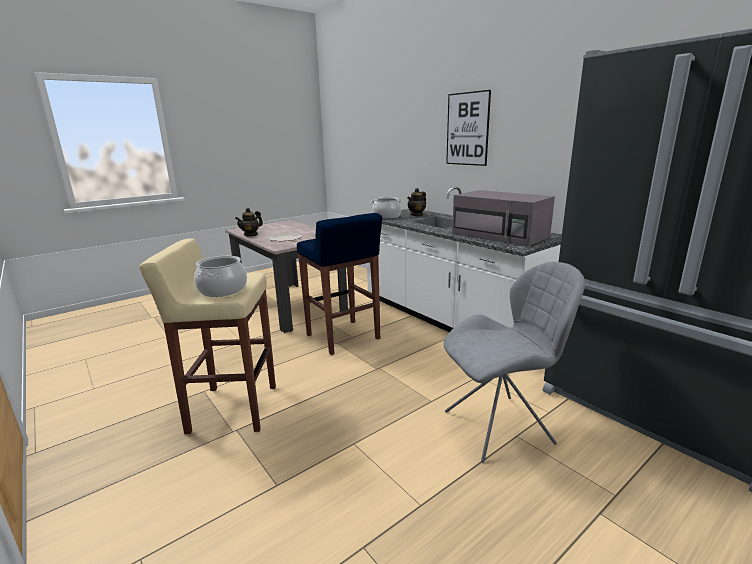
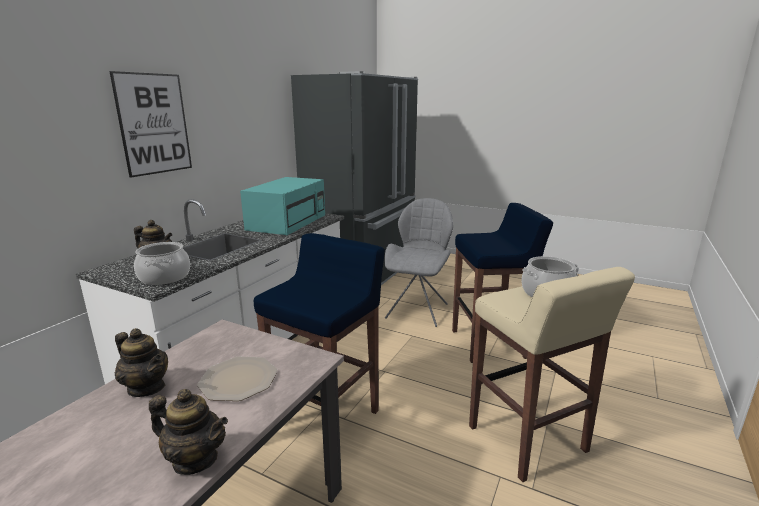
camera: 115 degrees left, 0 degrees up
grey chair [443,262,585,463] -> grey chair turned 60 degrees clockwise [385,198,453,327]
grey microwave [452,190,555,247] -> turquoise microwave [240,177,325,235]
none -> teapot [115,328,168,397]
none -> blue stool [452,203,553,363]

